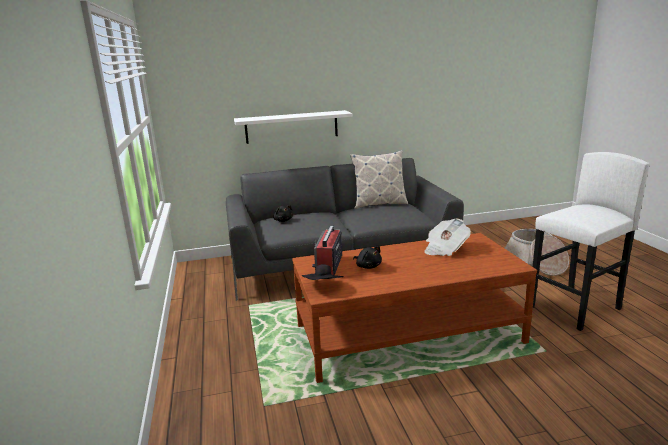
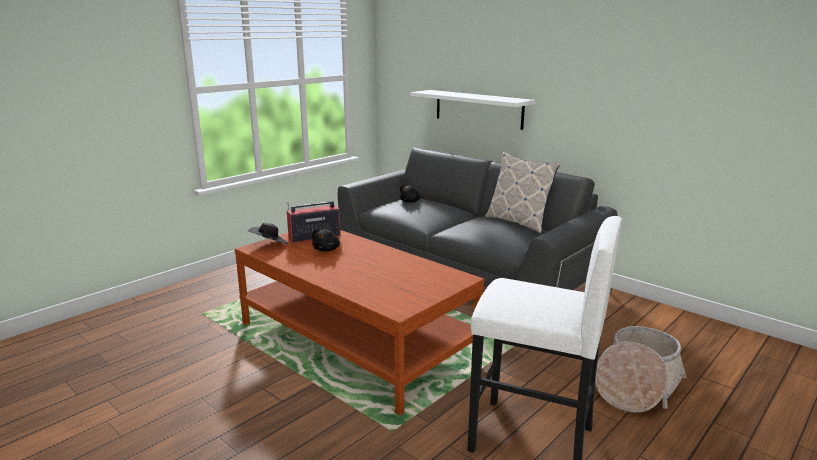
camera: 55 degrees right, 0 degrees up
newspaper [424,219,471,256] -> none

